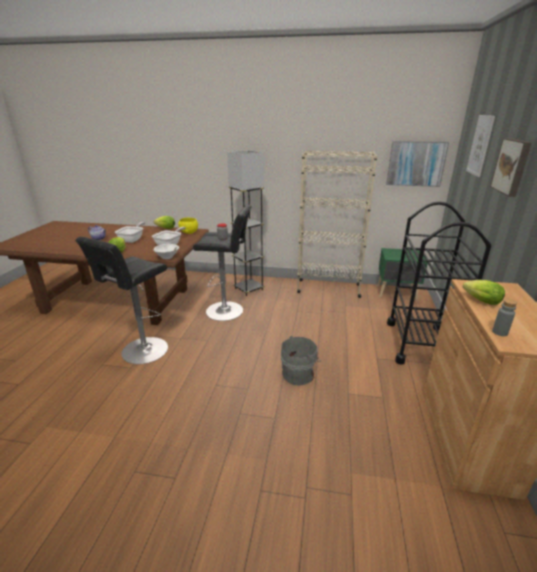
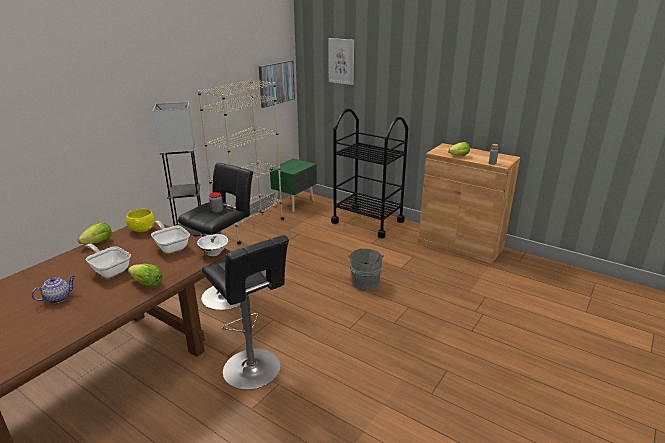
camera: 65 degrees left, 0 degrees up
picture [490,138,532,197] -> none

